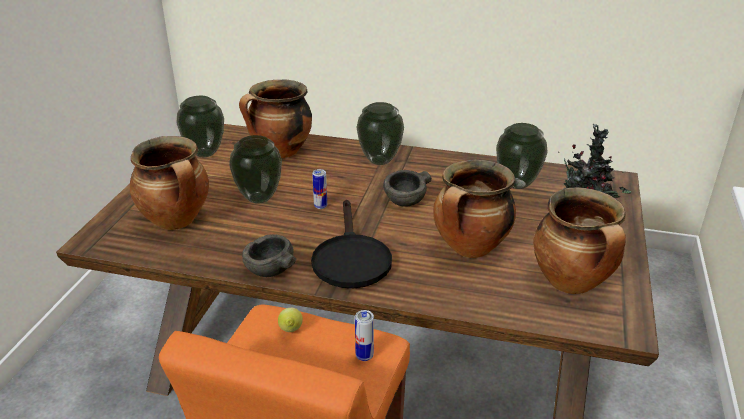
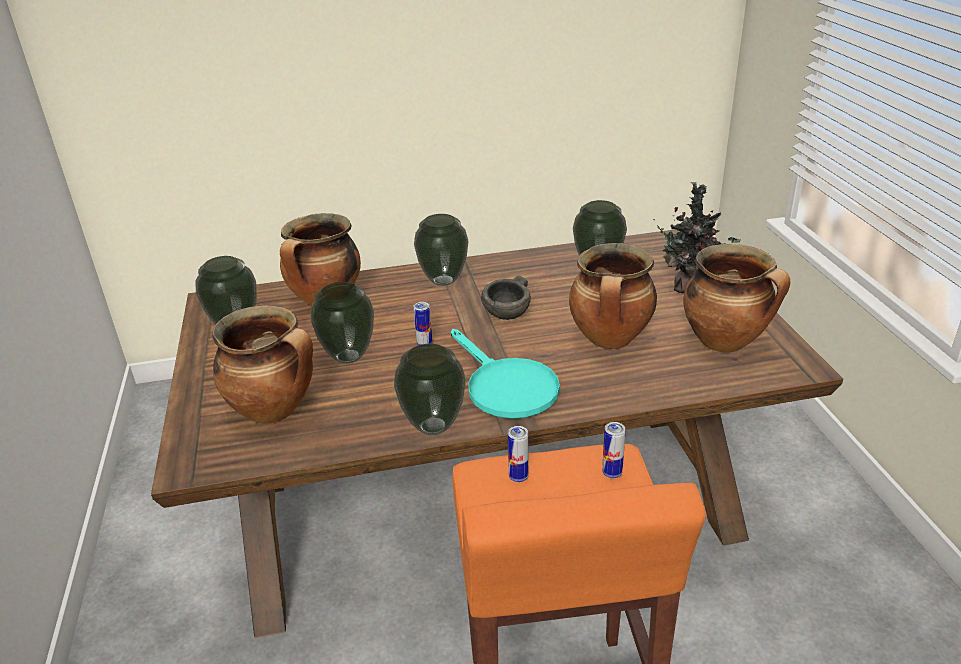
camera: 25 degrees left, 0 degrees up
grey bowl [242,234,296,277] -> vase [394,344,466,435]
lemon [278,308,303,332] -> can [508,426,529,483]
black frying pan [311,200,392,288] -> turquoise frying pan [451,329,560,419]

